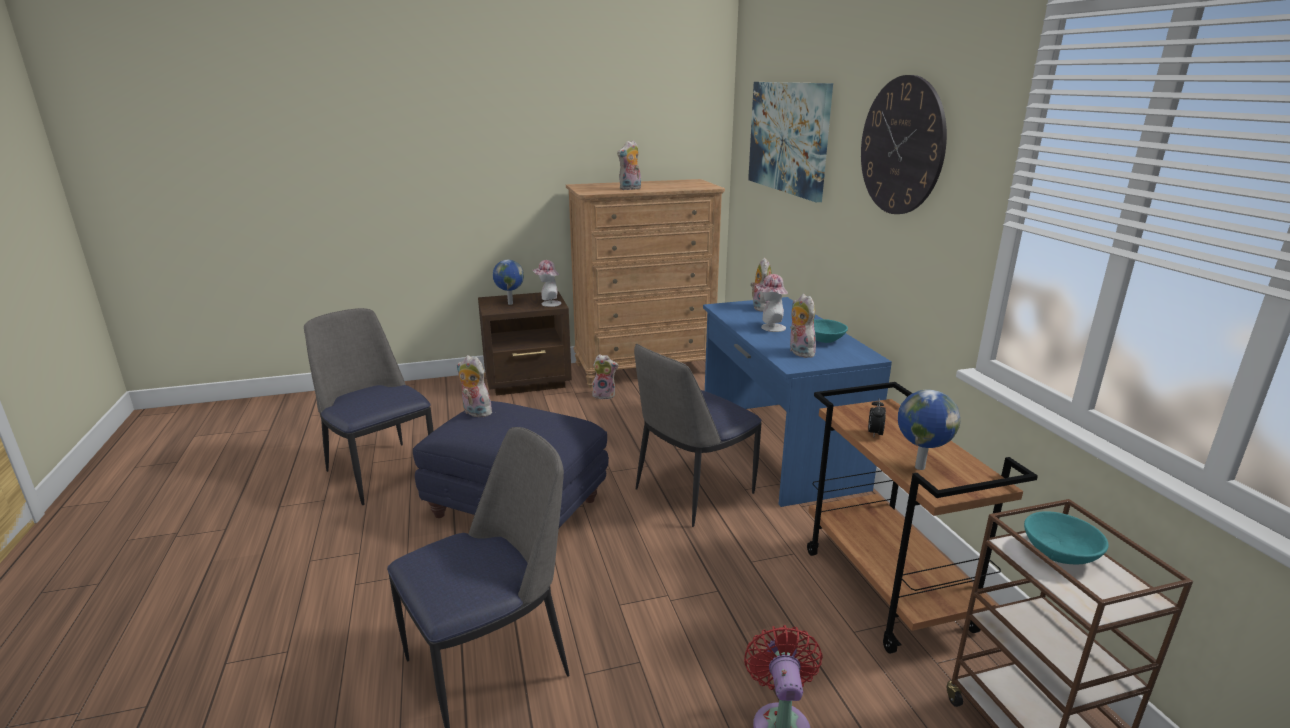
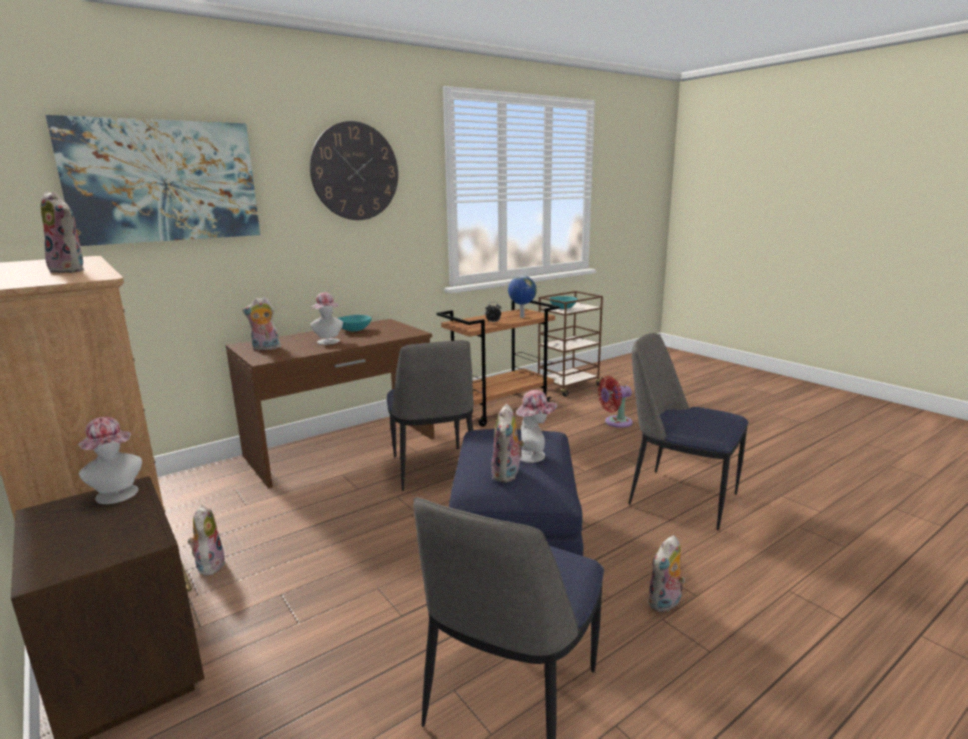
camera: 110 degrees left, 5 degrees down
globe [493,260,524,305] -> none
chair [634,344,761,527] -> chair turned 45 degrees clockwise [387,340,474,491]
blue desk [703,297,892,507] -> brown desk [226,319,434,488]
plush toy [790,294,816,358] -> plush toy moved to [647,535,685,613]
none -> hat [516,390,557,463]

